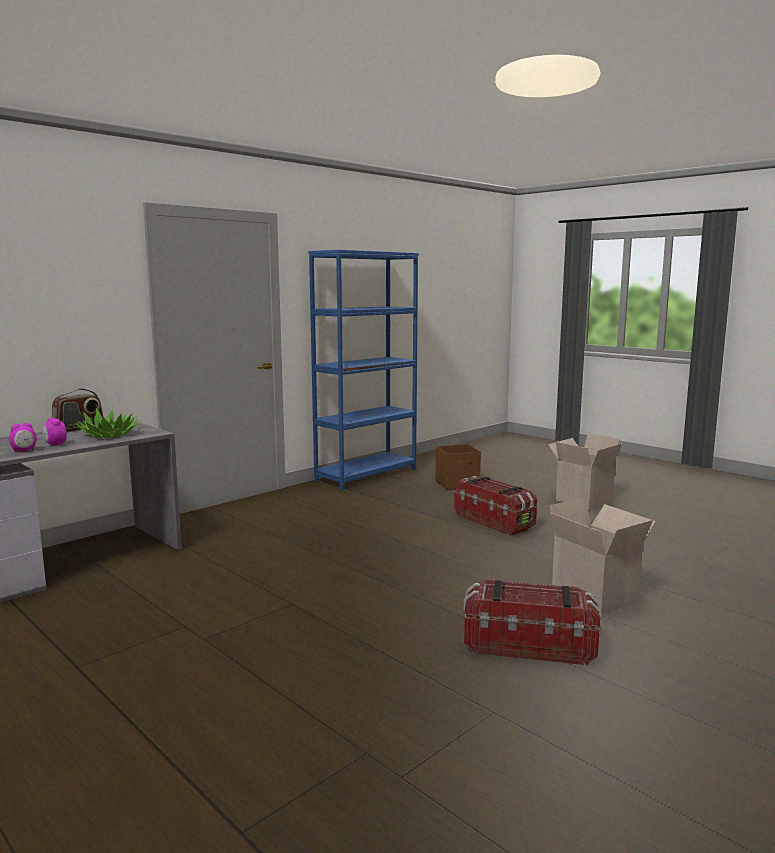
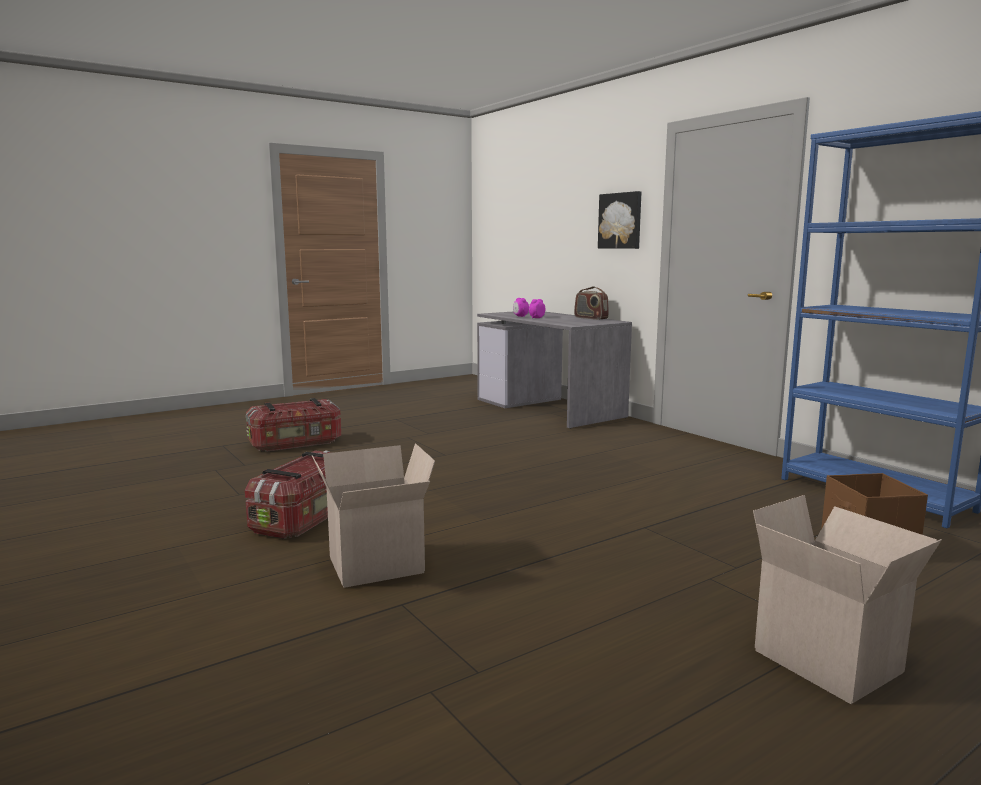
camera: 100 degrees right, 0 degrees up
potted plant [76,408,140,438] -> none
storage box [454,476,537,536] -> storage box moved to [246,398,341,452]
none -> picture [598,191,641,249]

